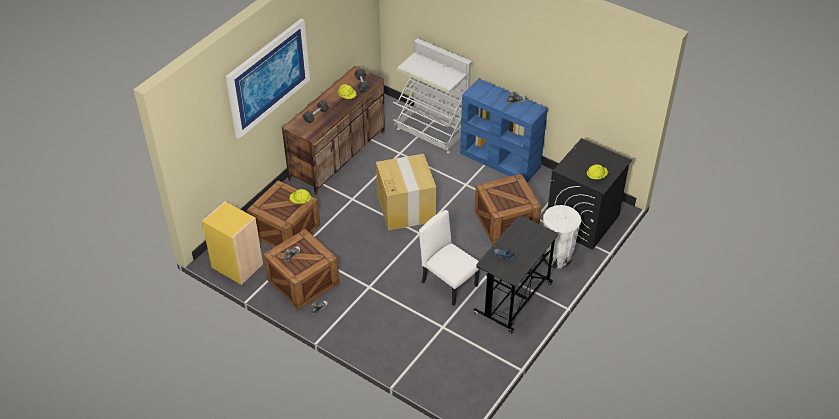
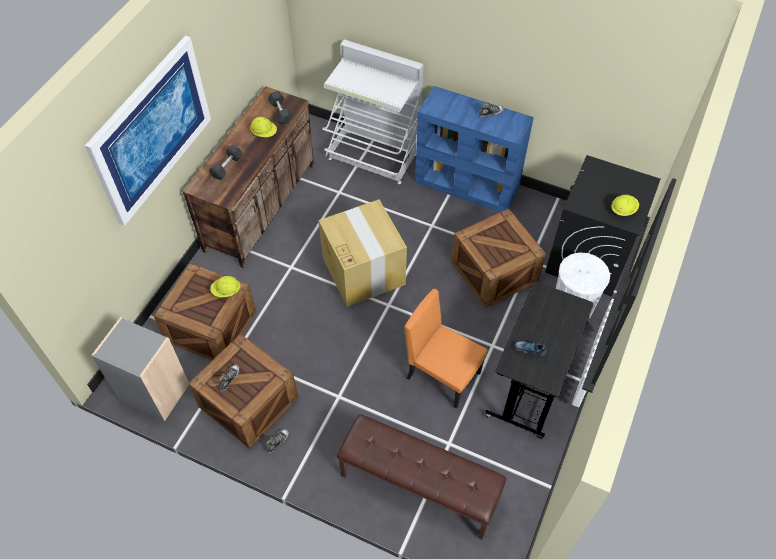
camera: 10 degrees left, 10 degrees up
yellow bookcase [202,201,263,285] -> grey bookcase [91,317,189,421]
white chair [419,210,480,306] -> orange chair [404,289,488,409]
none -> brown bench [337,414,506,539]

